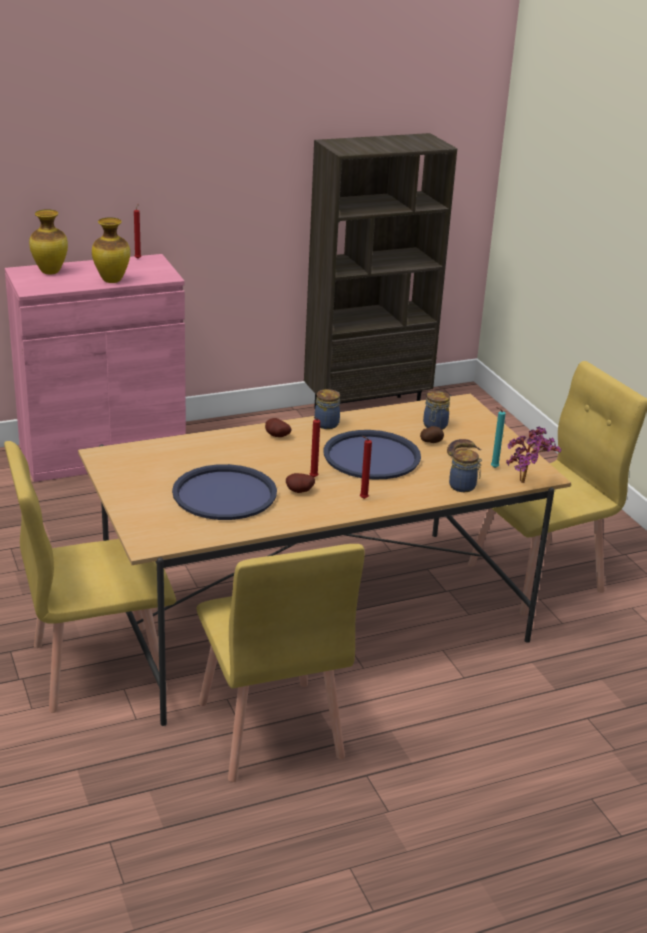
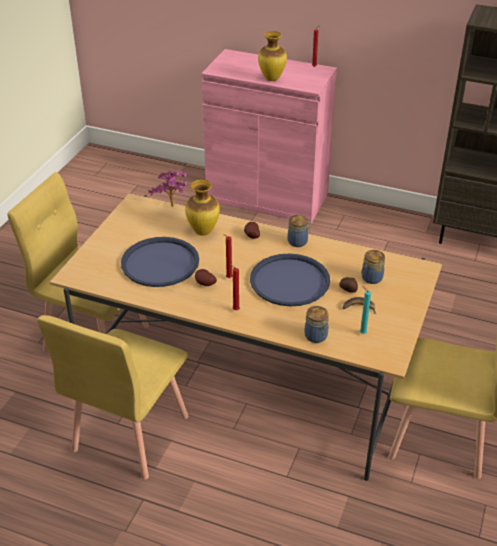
camera: 45 degrees right, 10 degrees up
vase [29,209,68,274] -> vase moved to [185,180,220,236]
potted plant [506,426,561,483] -> potted plant moved to [148,170,187,207]

